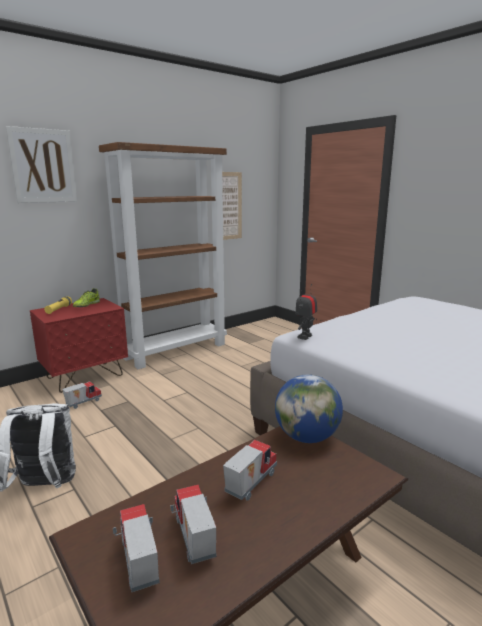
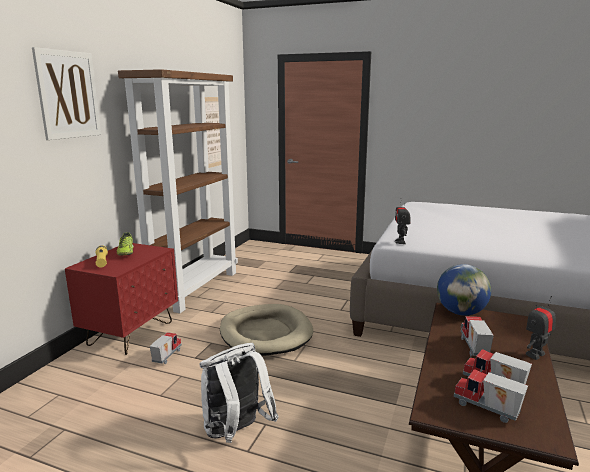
camera: 30 degrees left, 0 degrees up
none -> beige dog bed [220,304,313,356]
none -> toy robot [526,296,556,360]

